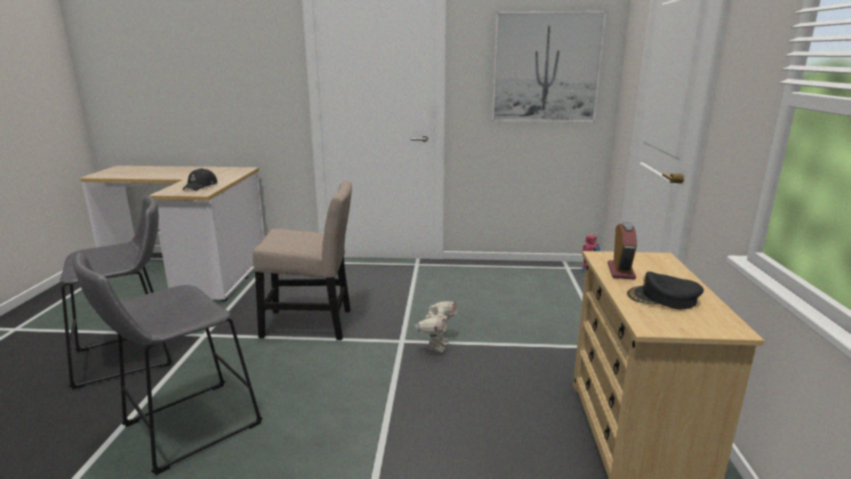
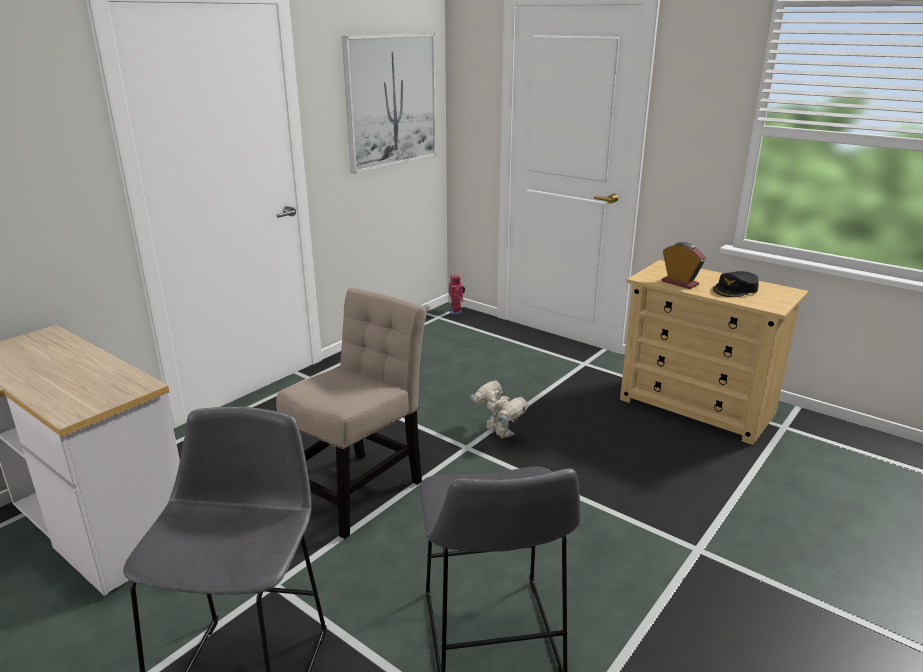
camera: 55 degrees left, 5 degrees up
black cap [183,168,218,191] -> none

